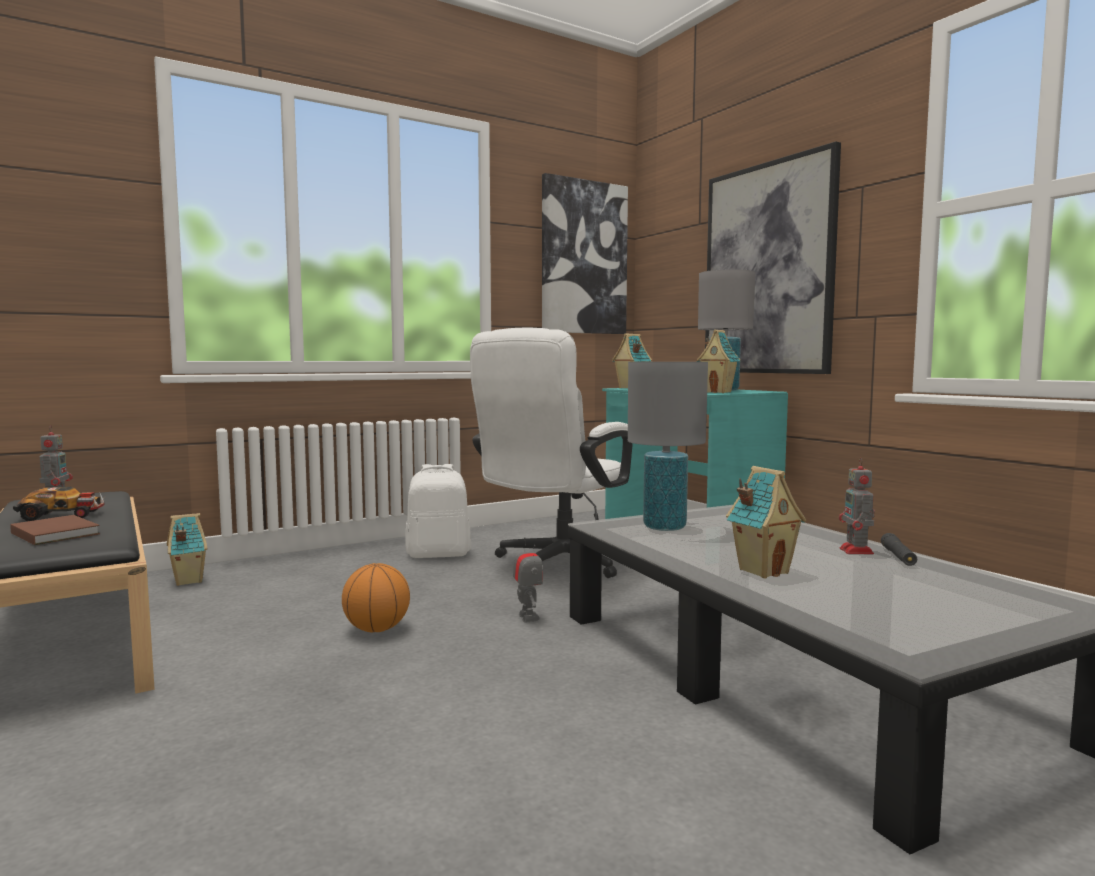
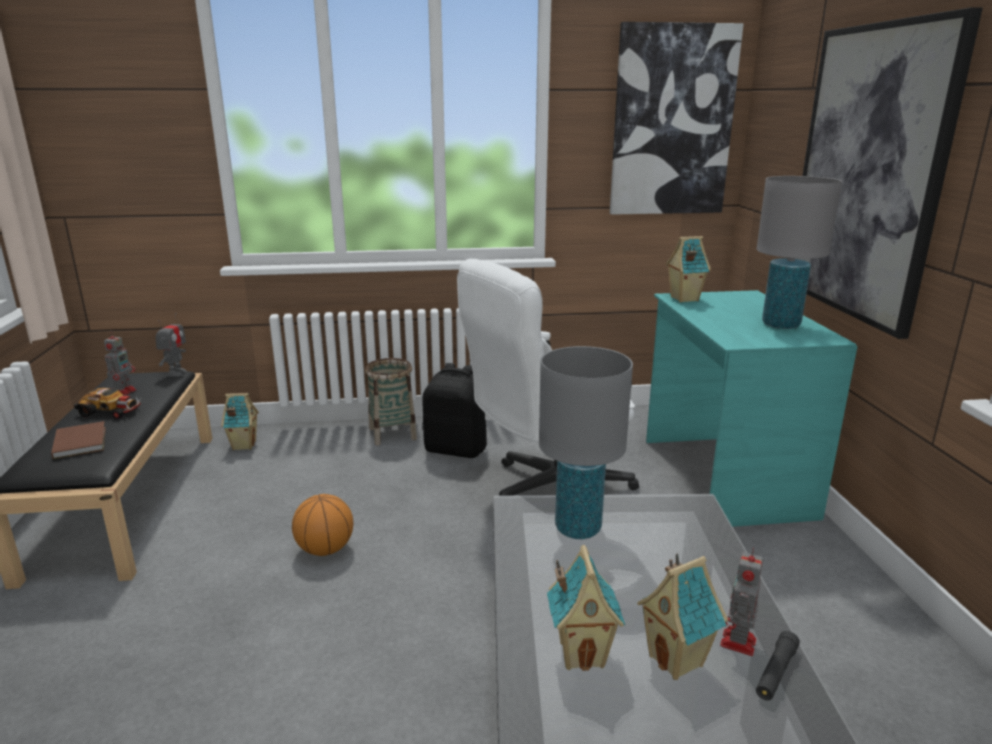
camera: 25 degrees right, 15 degrees up
white backpack [405,464,471,558] -> black backpack [422,363,487,458]
toy robot [513,537,543,623] -> toy robot moved to [156,313,187,377]
toy house [697,329,741,393] -> toy house moved to [637,554,728,680]
none -> basket [365,358,417,446]

